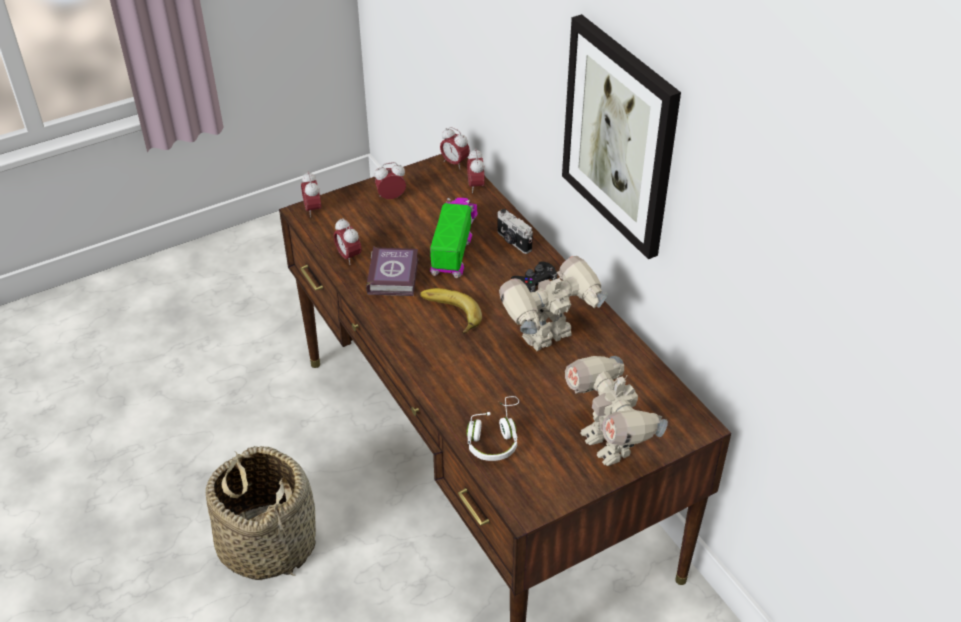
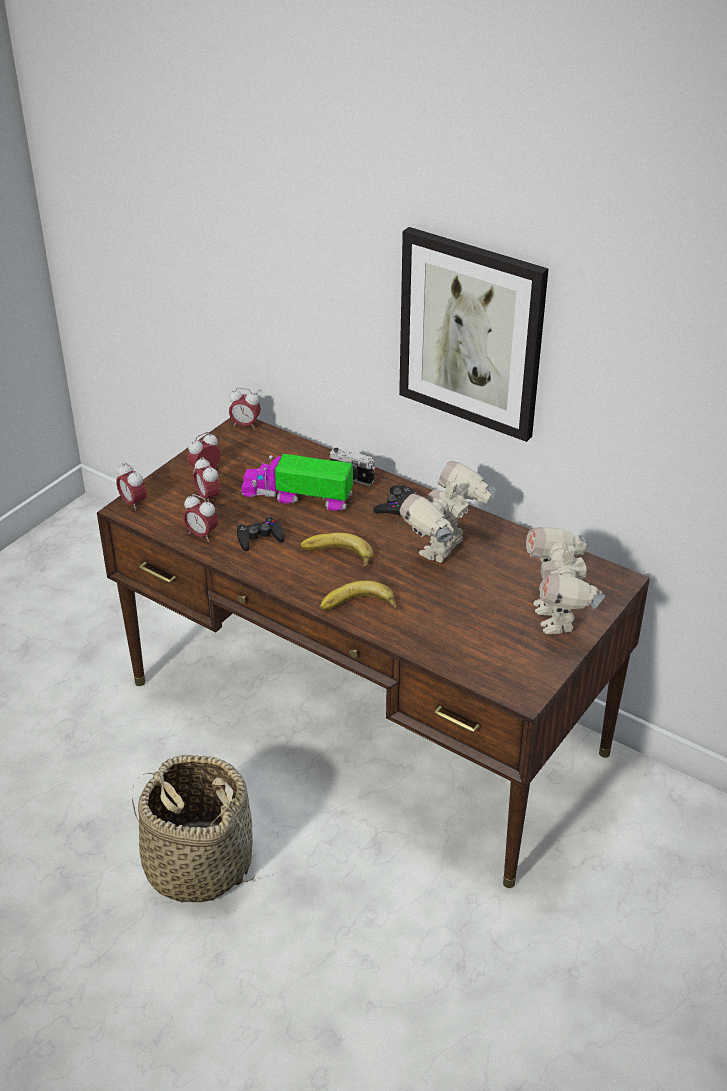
camera: 25 degrees left, 5 degrees down
book [366,246,418,296] -> black game controller [237,517,284,551]
toy truck [430,198,478,278] -> toy truck turned 60 degrees counterclockwise [241,454,353,511]
white headphones [466,396,519,461] -> none
alarm clock [467,148,485,193] -> alarm clock moved to [193,457,221,502]
toy robot [565,356,668,466] -> toy robot turned 45 degrees clockwise [526,527,605,634]
none -> banana [320,580,397,611]

